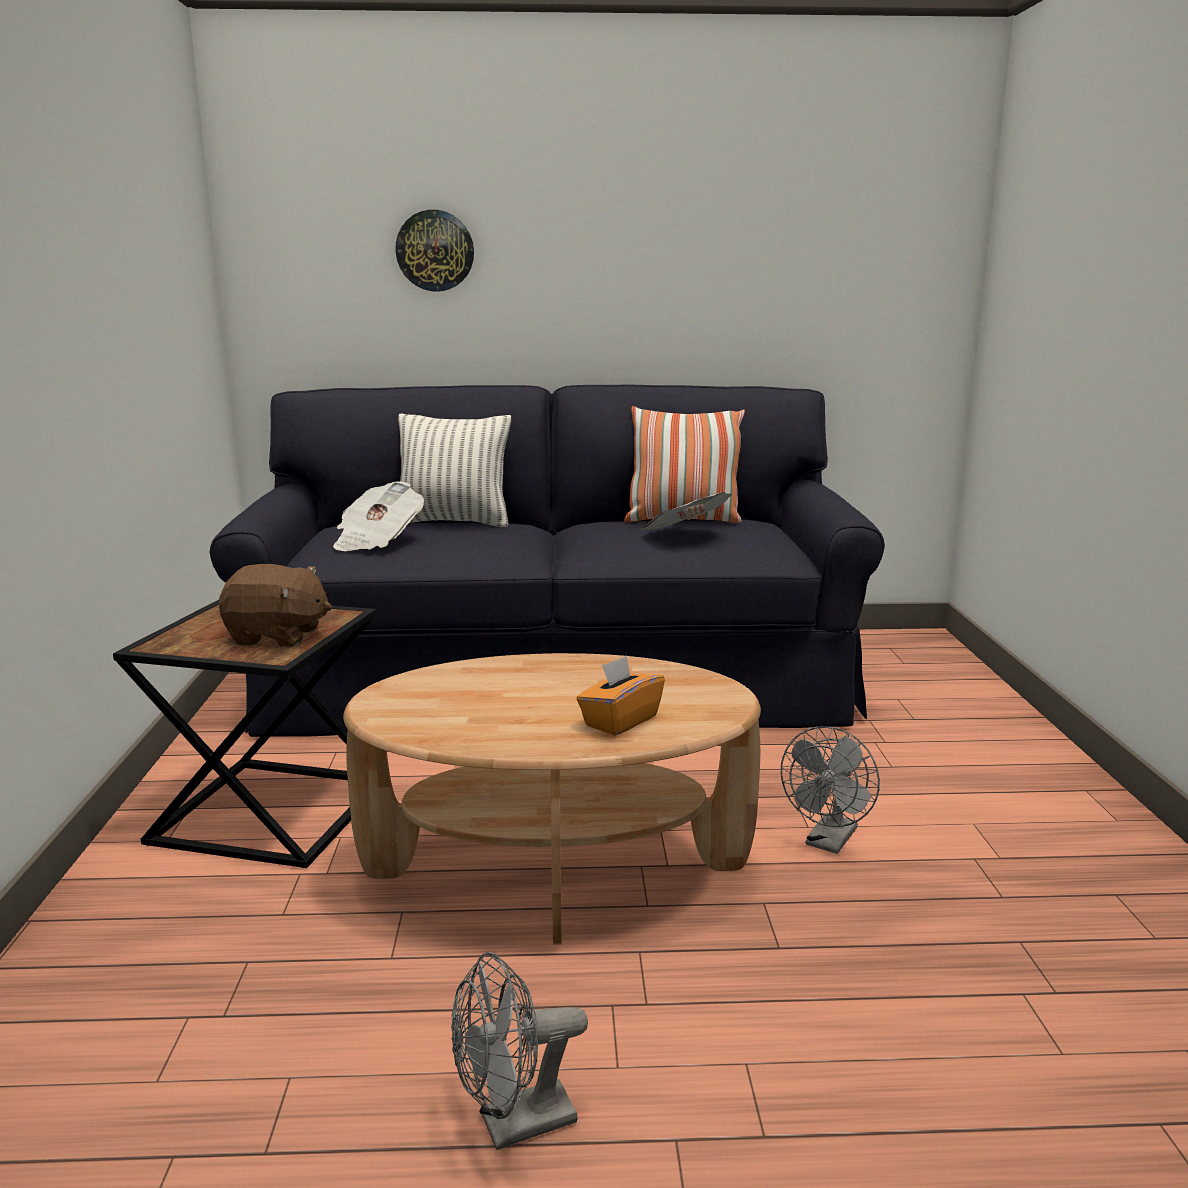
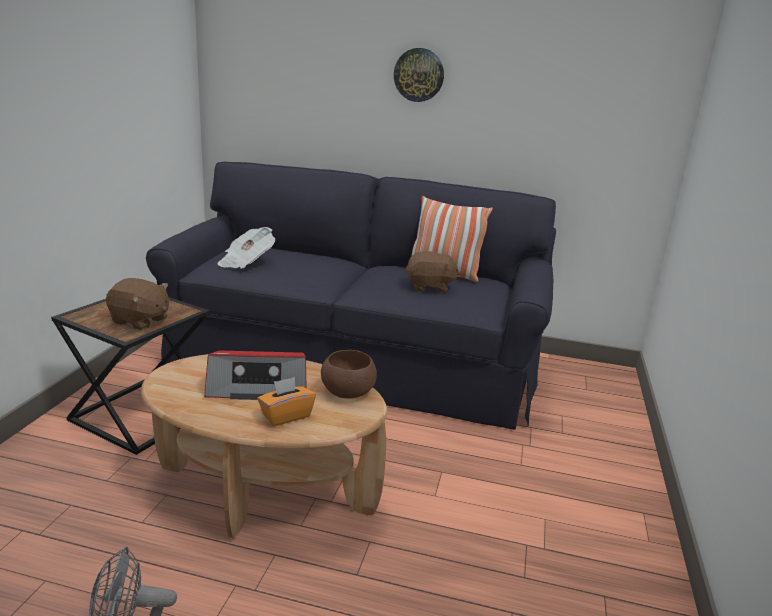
camera: 15 degrees right, 5 degrees up
wall clock [395,210,474,291] -> wall clock moved to [394,48,444,102]
pillow [398,414,511,528] -> none
newspaper [640,492,732,530] -> brown plush toy [405,251,461,293]
grey fan [781,726,880,854] -> none
none -> radio [204,351,307,400]
none -> brown bowl [321,350,377,399]

